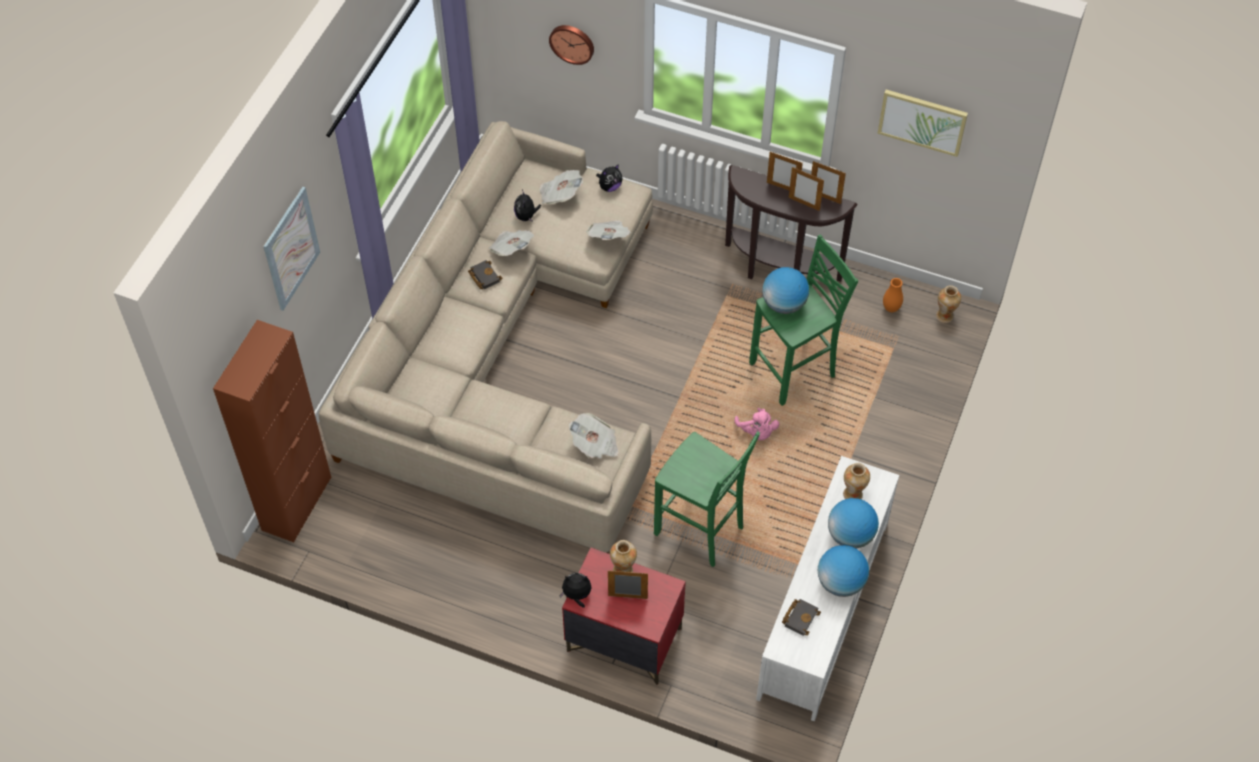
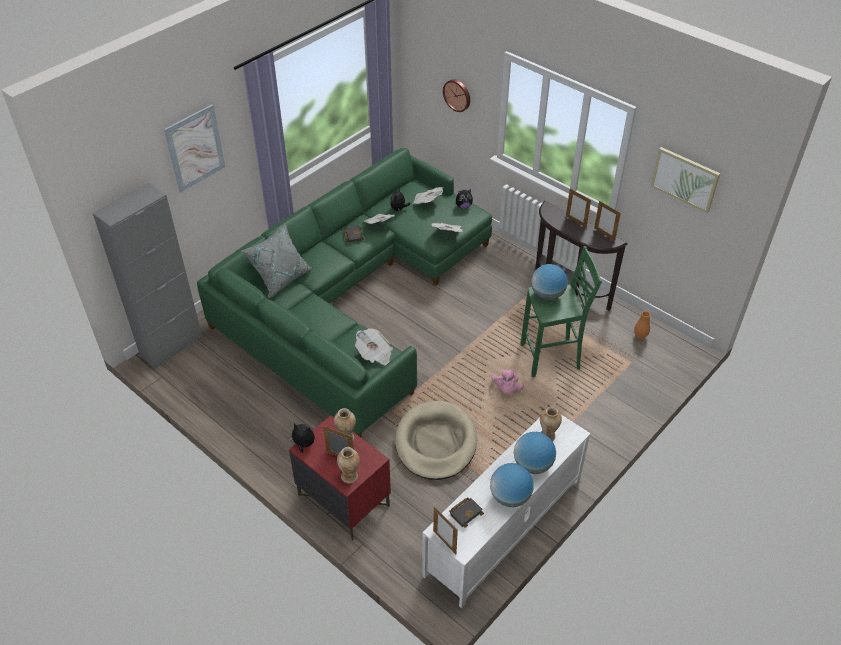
camera: 20 degrees right, 10 degrees down
brown cabinet [213,320,331,542] -> grey cabinet [93,183,202,368]
beige sofa [319,121,653,553] -> green sofa [197,148,492,437]
green stool [654,431,760,567] -> beige dog bed [395,401,477,480]
picture frame [789,167,824,211] -> picture frame moved to [433,506,458,554]
vase [936,285,961,323] -> vase moved to [337,447,360,484]
none -> grey pillow [241,223,312,299]

